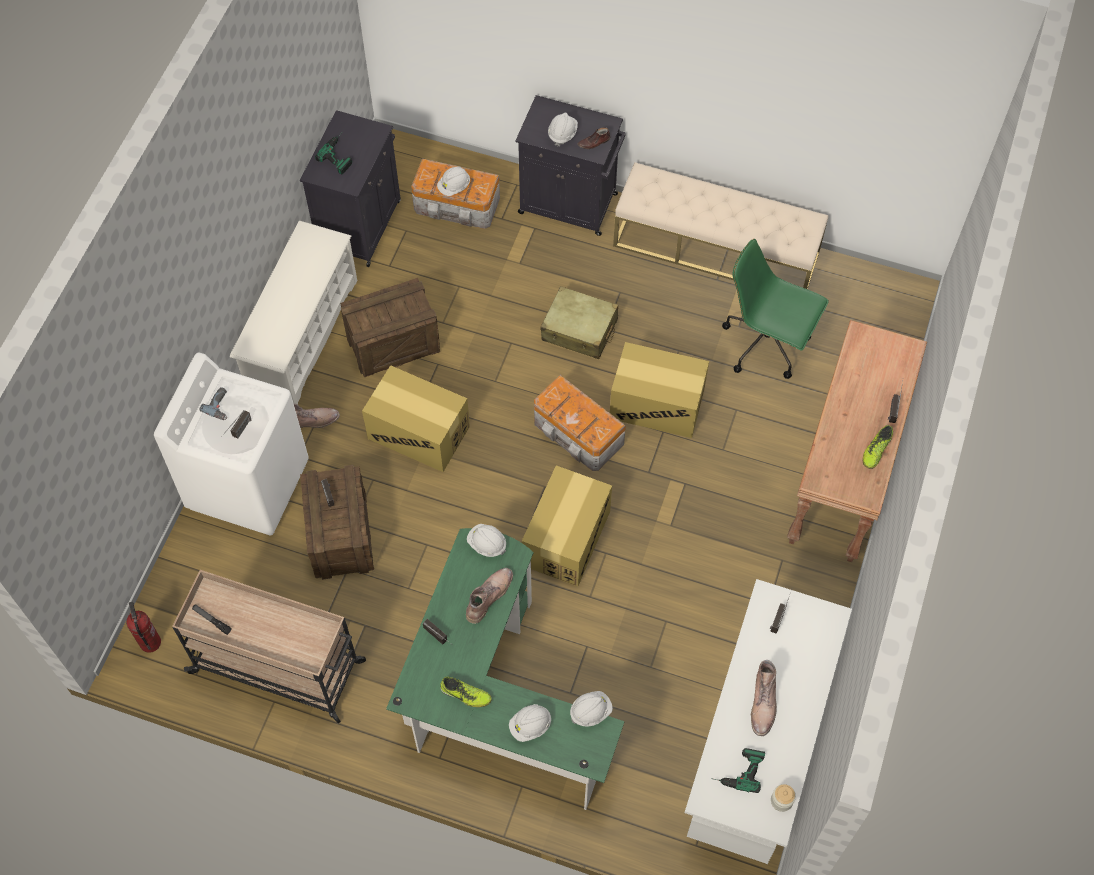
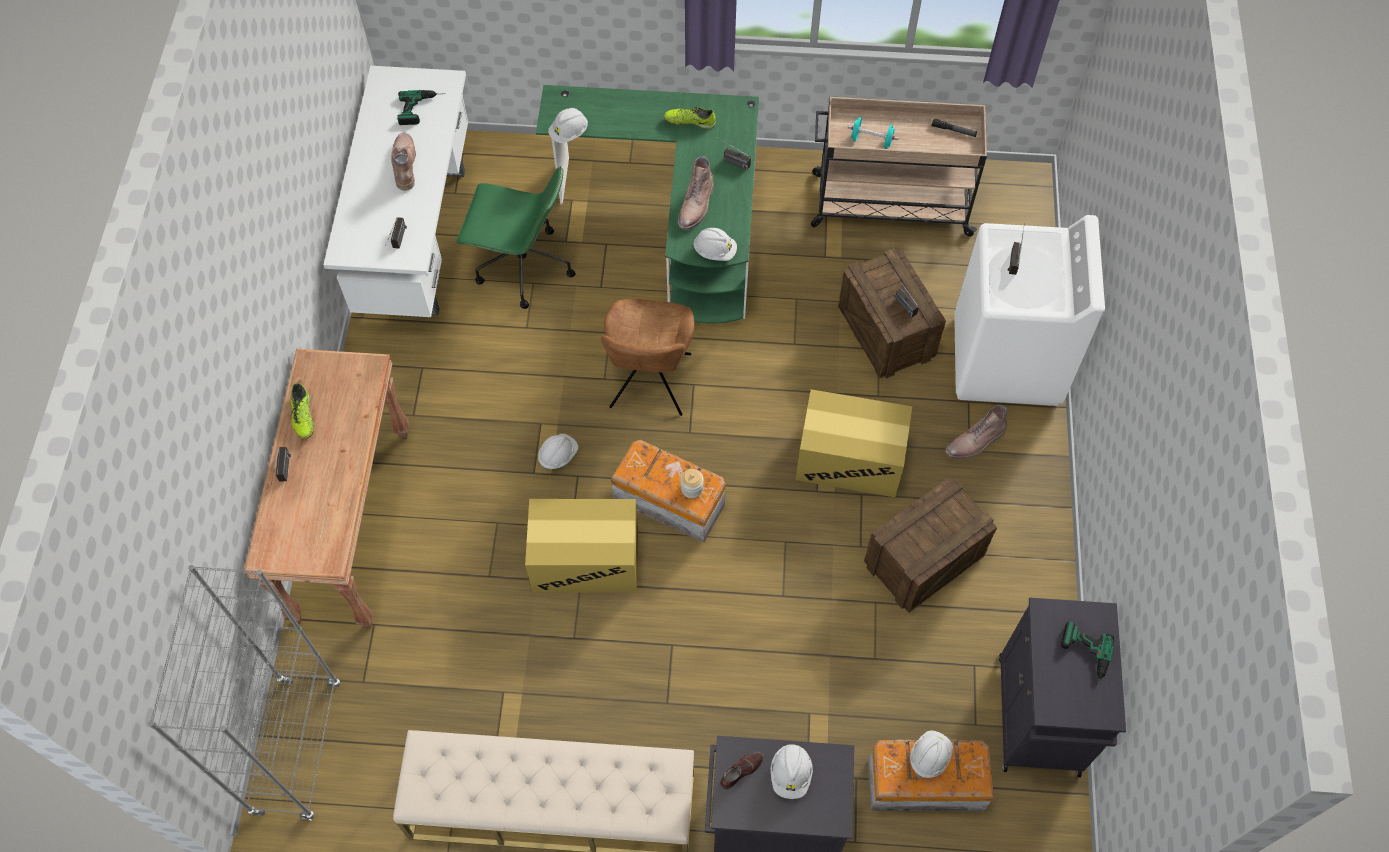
camera: 165 degrees right, 0 degrees up
fire extinguisher [126,602,161,653] -> none
power drill [199,387,227,420] -> none
white shoe rack [230,220,357,404] -> none
white hard hat [509,704,551,742] -> white hard hat moved to [538,434,578,471]
cardboard box [522,465,612,586] -> brown chair [601,299,695,416]
beige suitcase [541,286,618,359] -> none
green office chair [722,239,829,379] -> green office chair moved to [456,166,576,309]
jar [771,784,796,812] -> jar moved to [680,469,704,498]
shoe [863,425,893,469] -> shoe turned 150 degrees clockwise [291,383,314,439]
none -> grey bookcase [148,565,340,821]
none -> turquoise dumbbell [848,117,898,149]

